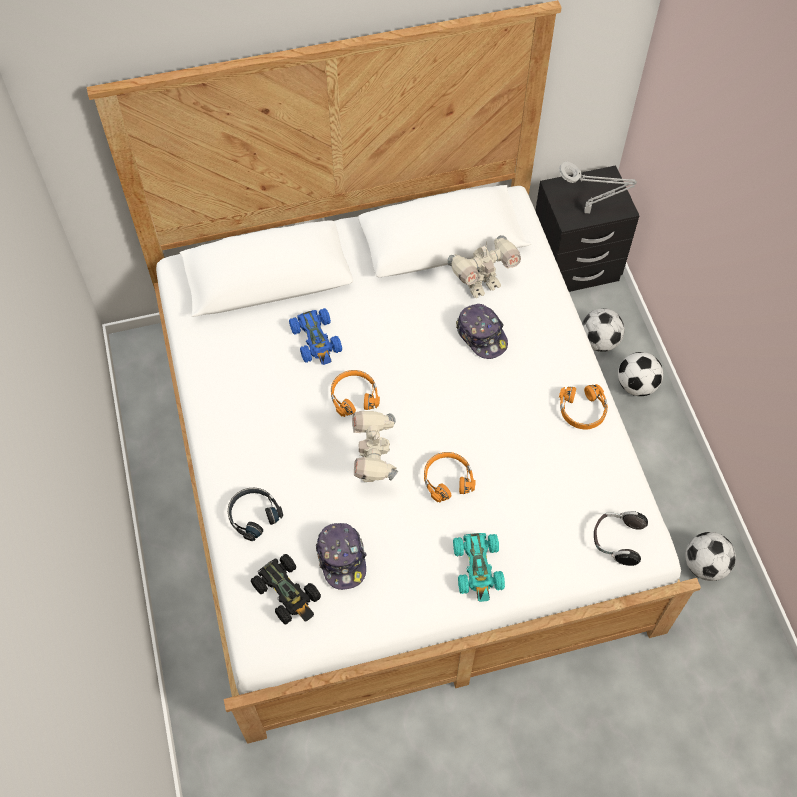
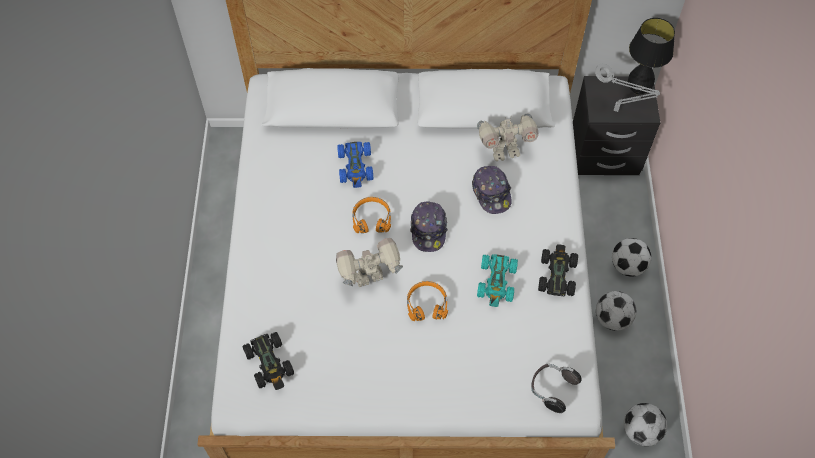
camera: 15 degrees right, 0 degrees up
black headphones [228,488,283,541] -> none
cap [316,523,367,590] -> cap moved to [410,202,448,252]
toy robot [352,411,398,482] -> toy robot turned 60 degrees clockwise [336,238,403,287]
turquoise toy car [453,533,505,602] -> turquoise toy car moved to [477,254,518,307]
orange headphones [559,384,608,429] -> black toy car [538,244,578,297]
football [582,308,625,352] -> football moved to [596,291,636,331]
none -> black table lamp [628,18,675,95]

